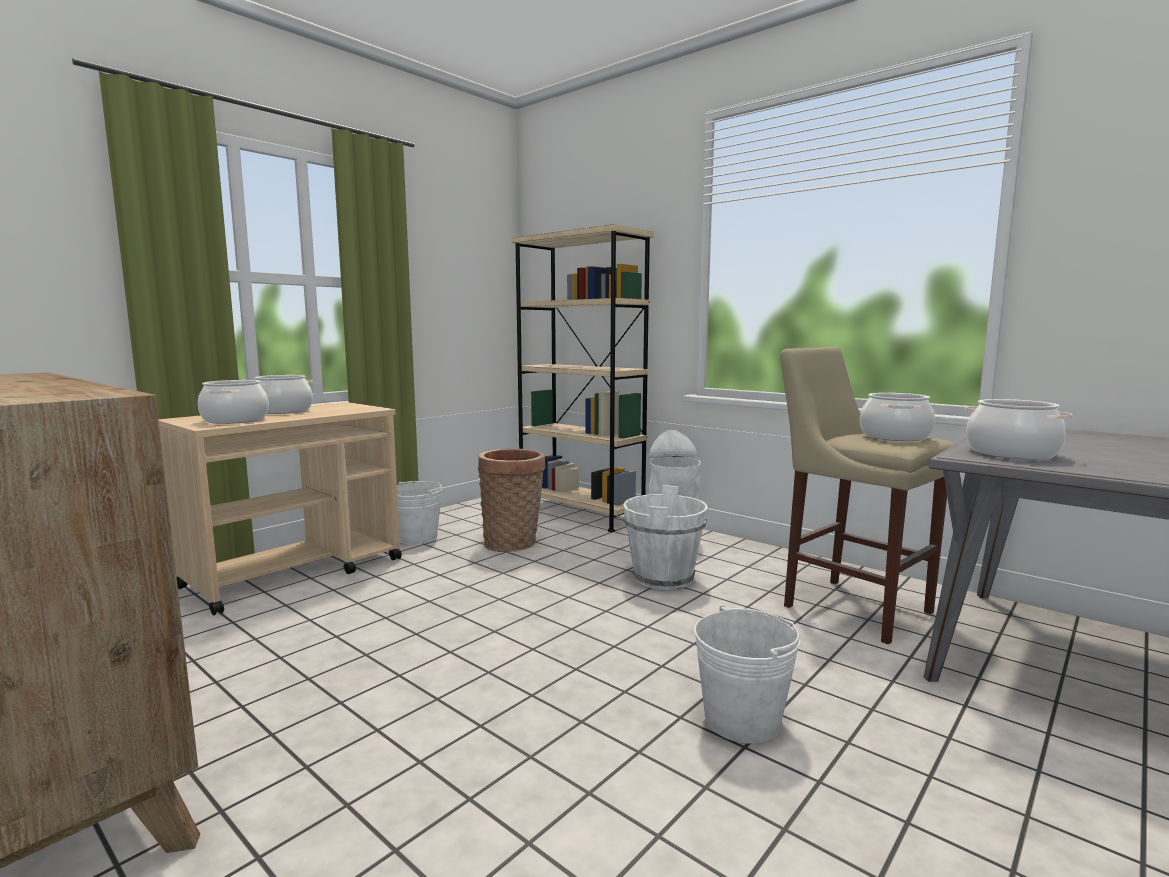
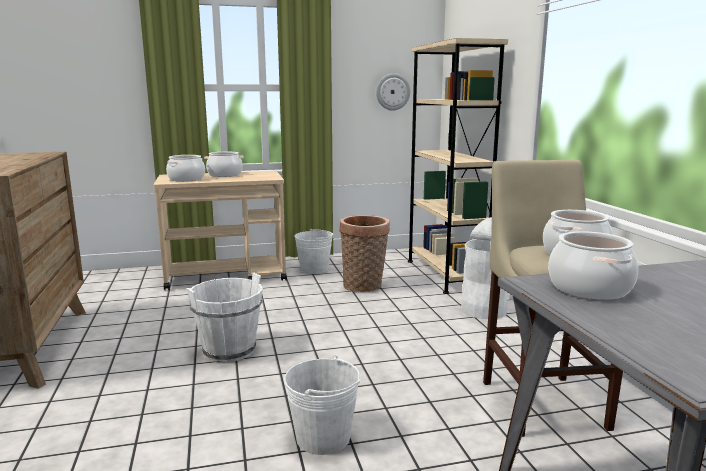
camera: 35 degrees right, 5 degrees up
white bucket [623,485,708,590] -> white bucket moved to [187,273,263,362]
none -> wall clock [376,73,410,111]

